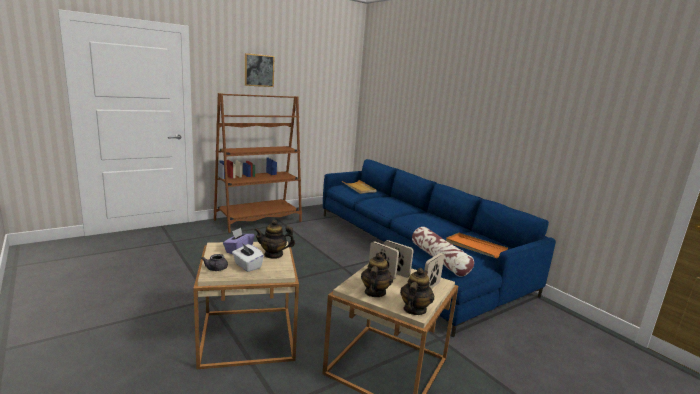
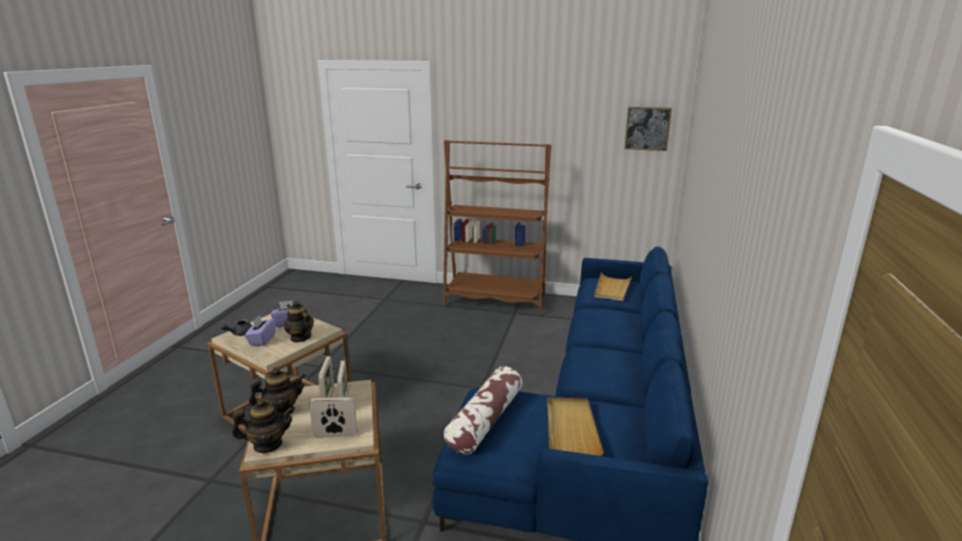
camera: 50 degrees right, 5 degrees up
white tissue box [232,243,264,272] -> purple tissue box [245,315,276,346]
picture [245,53,274,87] -> picture moved to [625,107,672,151]
orange tray [446,233,508,258] -> beige tray [547,398,604,456]

